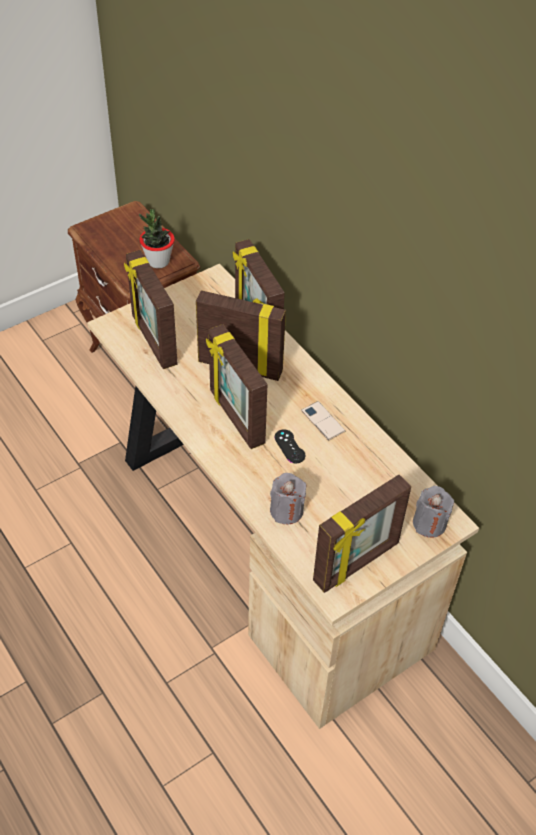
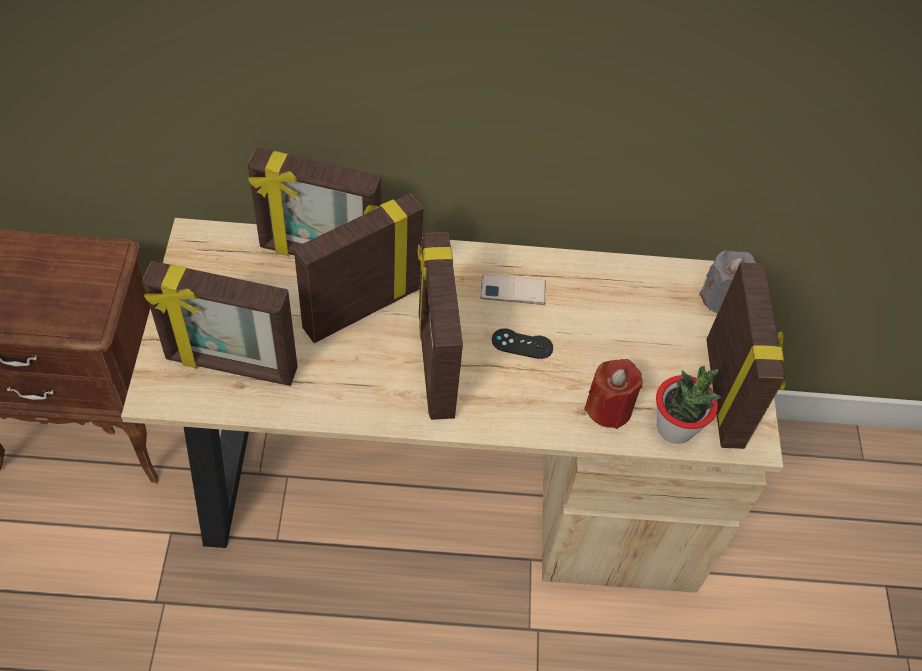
camera: 55 degrees left, 5 degrees up
potted plant [139,209,175,269] -> potted plant moved to [656,366,722,444]
picture frame [206,324,267,449] -> picture frame turned 75 degrees clockwise [418,232,463,420]
grey candle [270,473,306,525] -> red candle [584,359,643,429]

